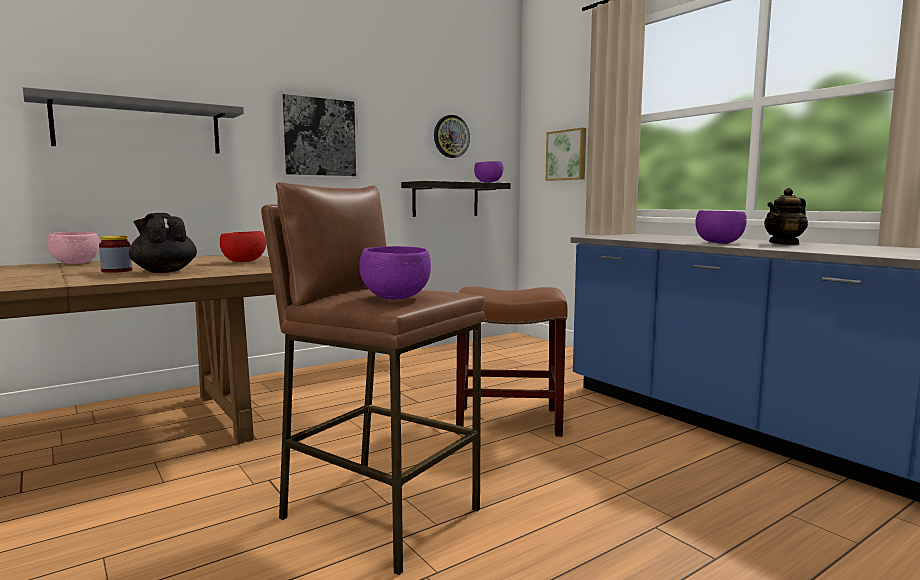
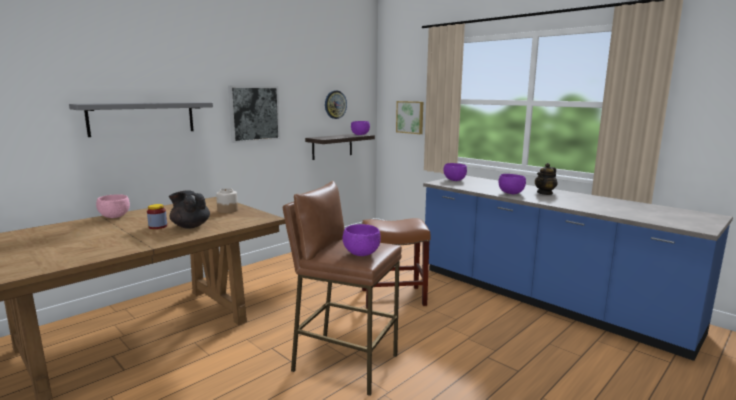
camera: 10 degrees left, 5 degrees up
red bowl [220,231,266,262] -> jar [216,188,238,213]
none -> purple bowl [443,163,467,181]

